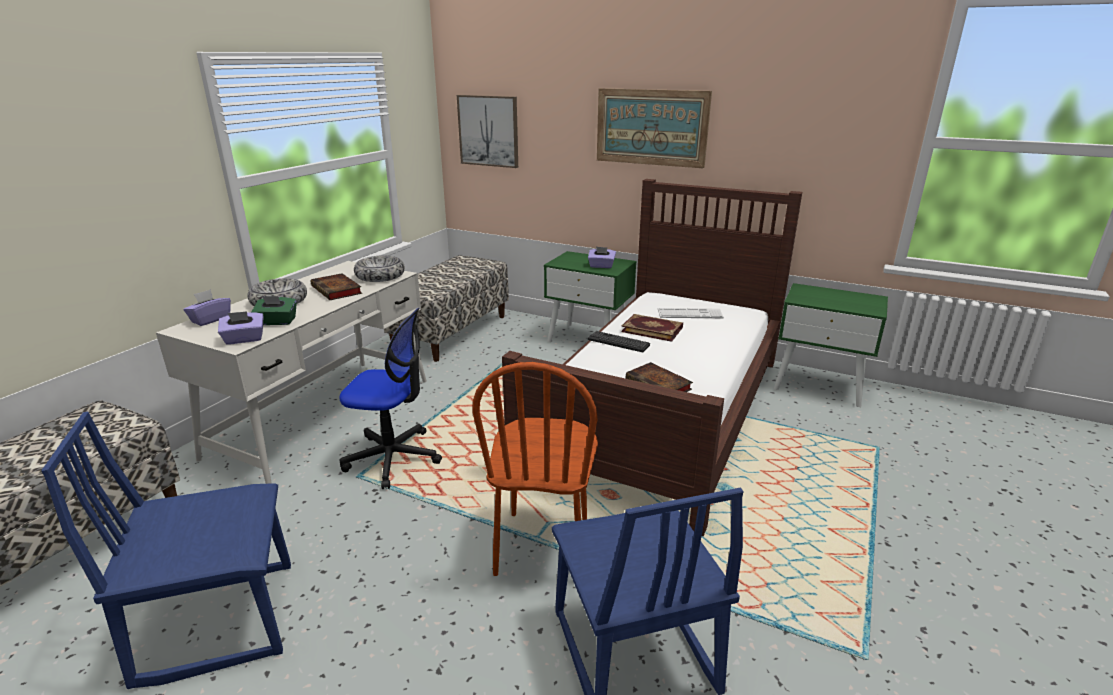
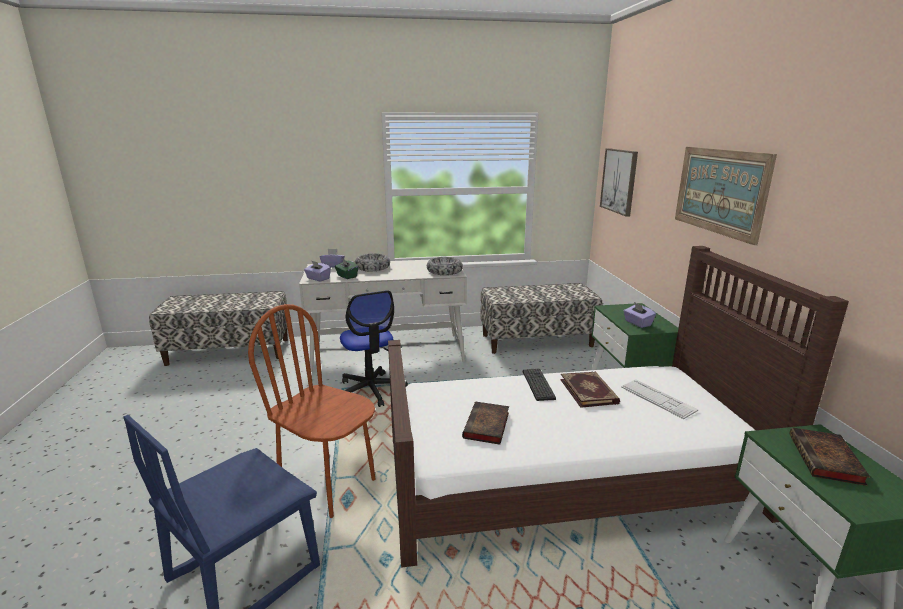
camera: 55 degrees right, 5 degrees down
blue chair [41,412,291,689] -> none
book [311,273,362,300] -> book moved to [790,427,870,486]
brown chair [472,362,598,576] -> brown chair turned 60 degrees clockwise [248,304,375,518]

